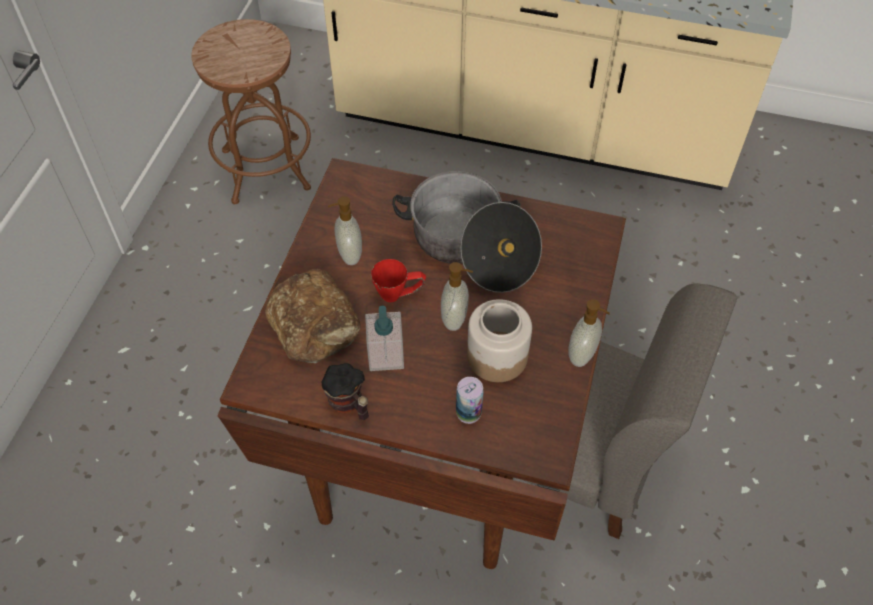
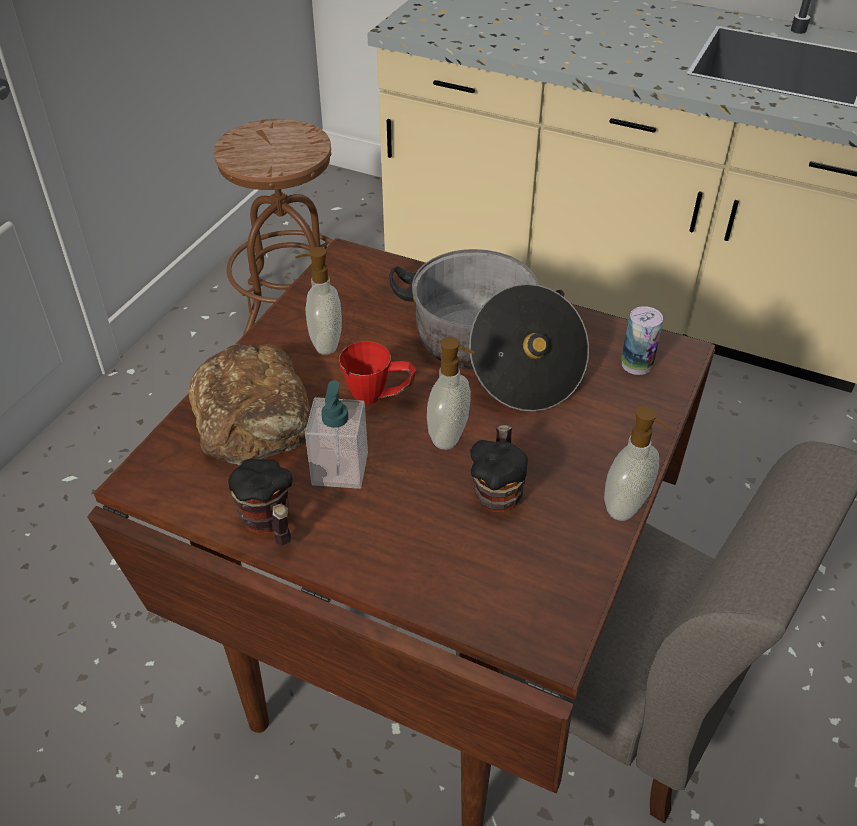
camera: 10 degrees right, 10 degrees down
can [456,377,484,424] -> can moved to [621,306,663,375]
jar [467,299,532,382] -> mug [470,425,528,512]

